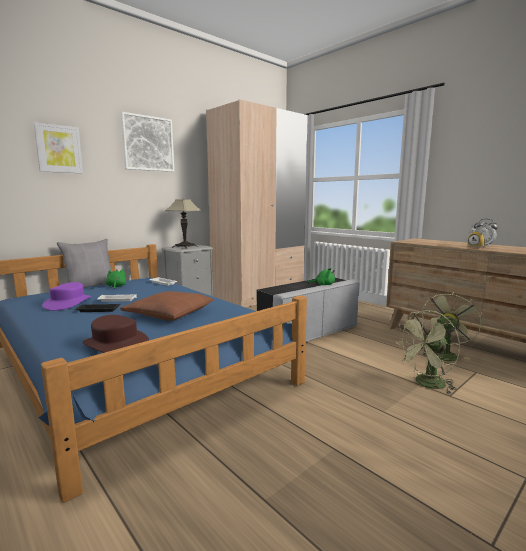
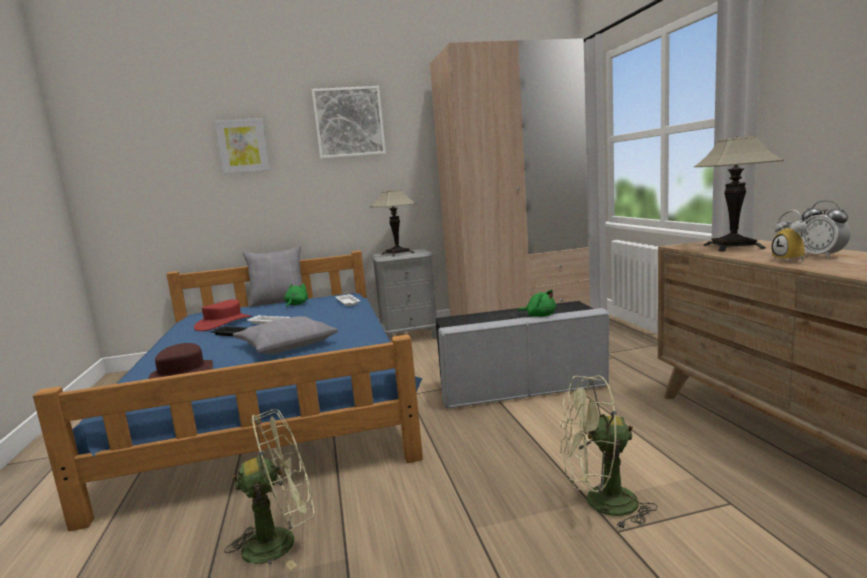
camera: 30 degrees right, 0 degrees up
purple hat [43,282,92,311] -> red hat [194,299,252,331]
brown pillow [120,291,213,321] -> grey pillow [233,316,338,354]
green fan [422,292,482,361] -> green fan moved to [225,409,314,569]
none -> table lamp [694,136,784,251]

